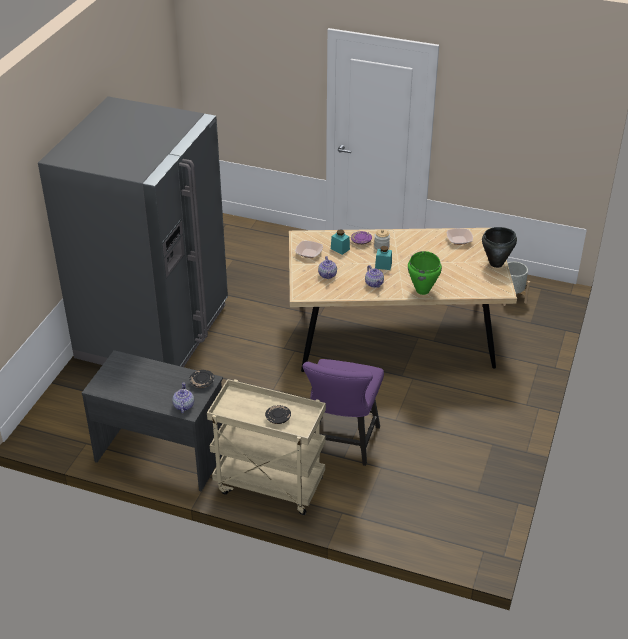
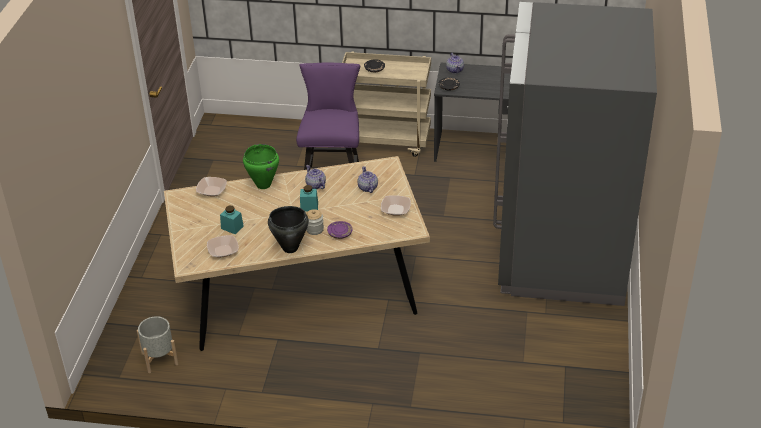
camera: 170 degrees right, 0 degrees up
turquoise jar [331,229,350,255] -> turquoise jar moved to [220,206,244,234]
black cooking pot [482,227,517,268] -> black cooking pot moved to [268,206,309,253]
none -> bowl [196,177,227,196]

